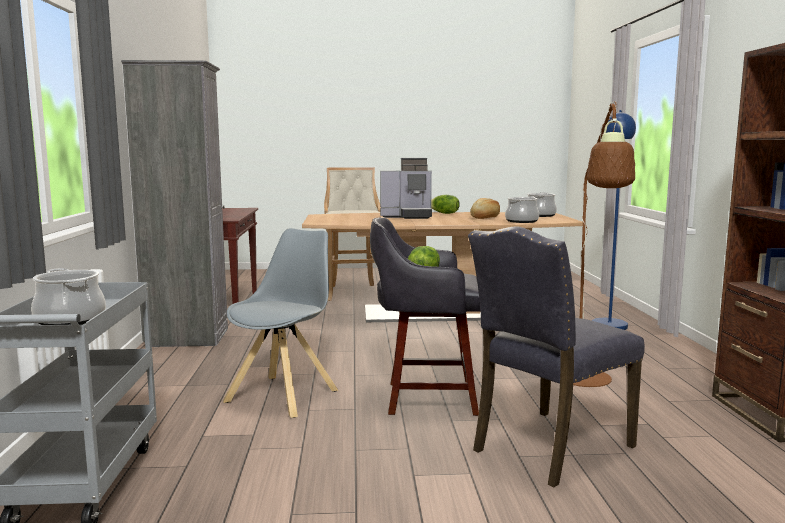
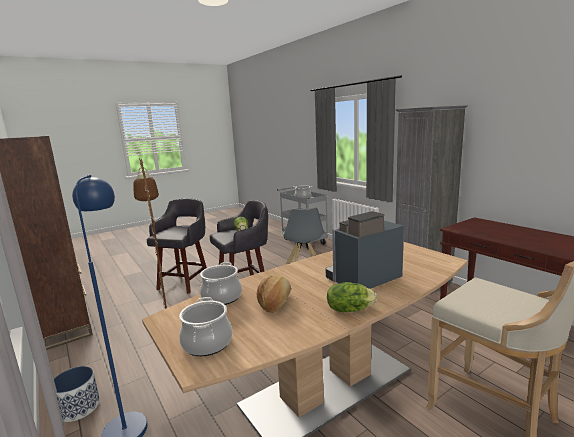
camera: 150 degrees right, 5 degrees up
grey chair [468,227,645,487] -> grey stool [147,198,207,294]
none -> planter [54,366,100,422]

